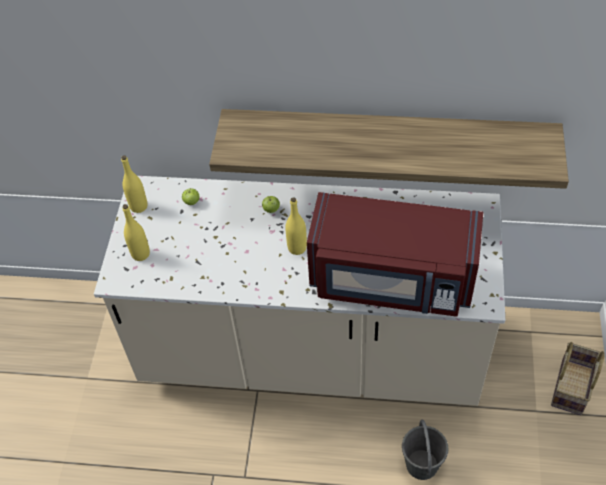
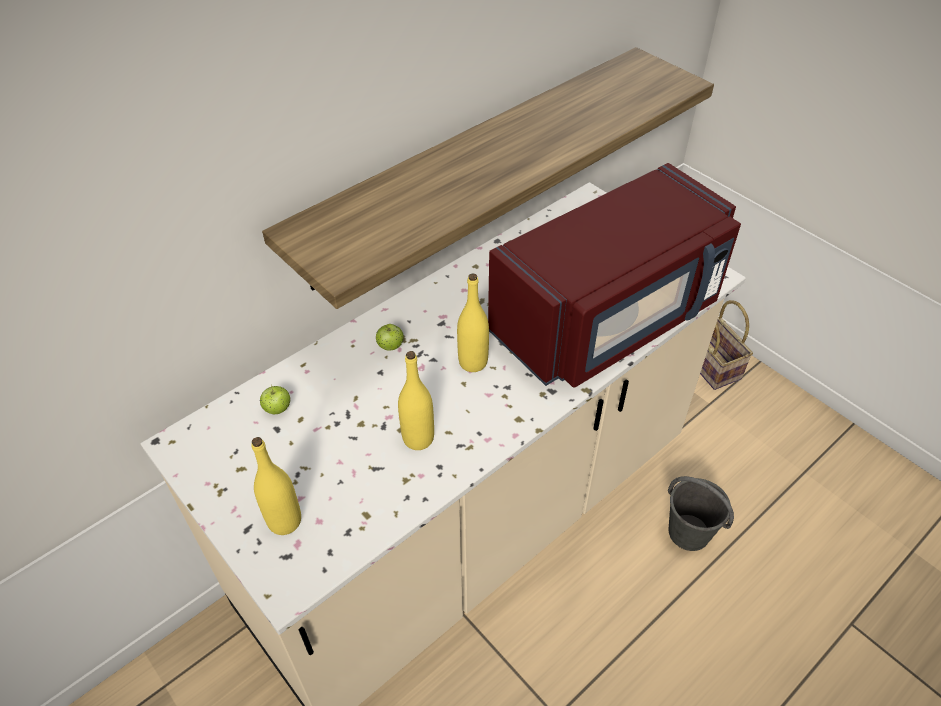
camera: 50 degrees left, 5 degrees down
yellow bottle [121,155,147,213] -> yellow bottle moved to [398,351,434,450]

